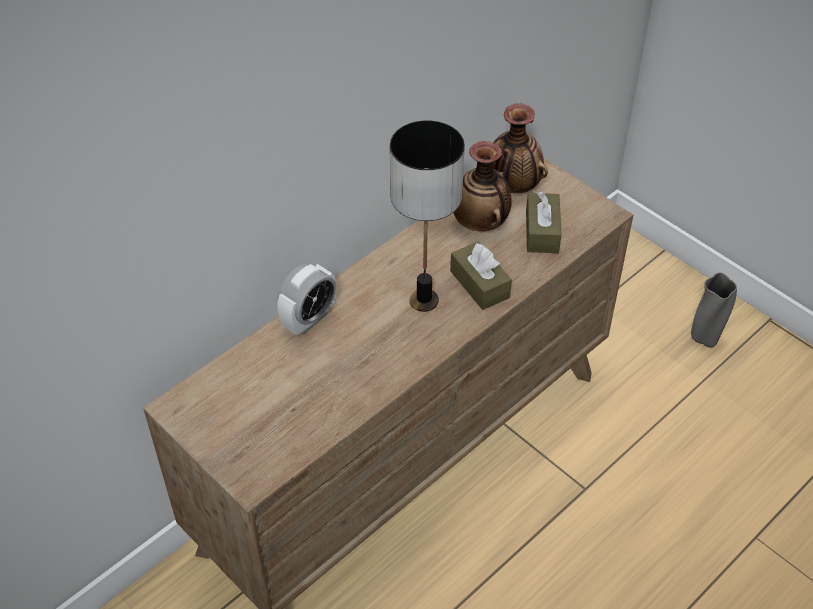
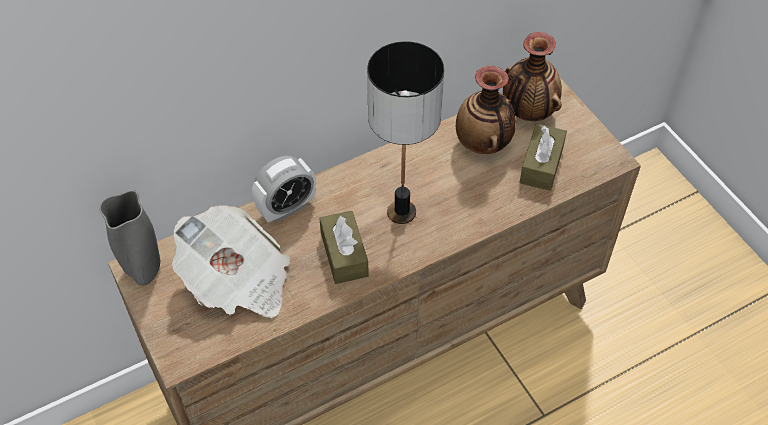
camera: 15 degrees right, 5 degrees up
brown tissue box [450,242,512,310] -> brown tissue box moved to [319,211,369,284]
grey vase [691,272,737,348] -> grey vase moved to [99,190,160,285]
none -> newspaper [172,205,290,318]

